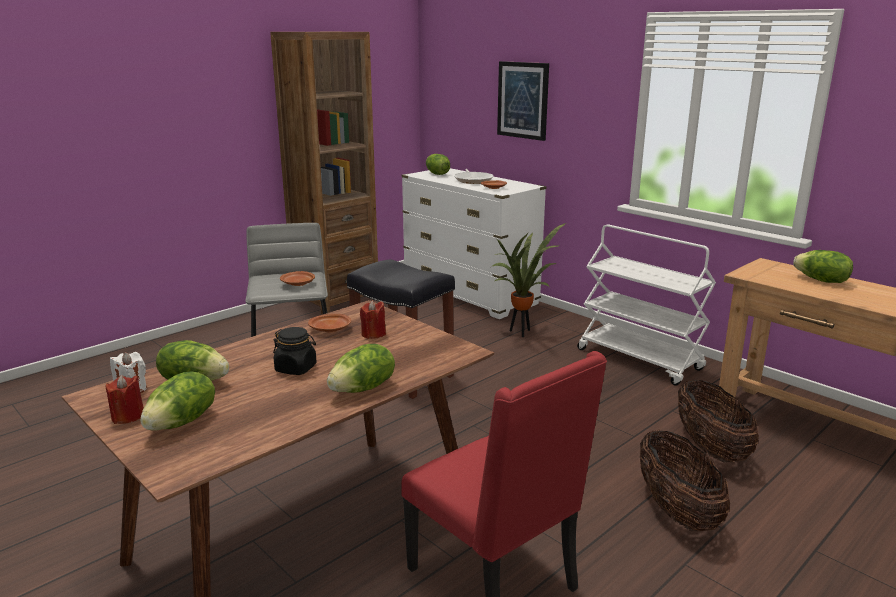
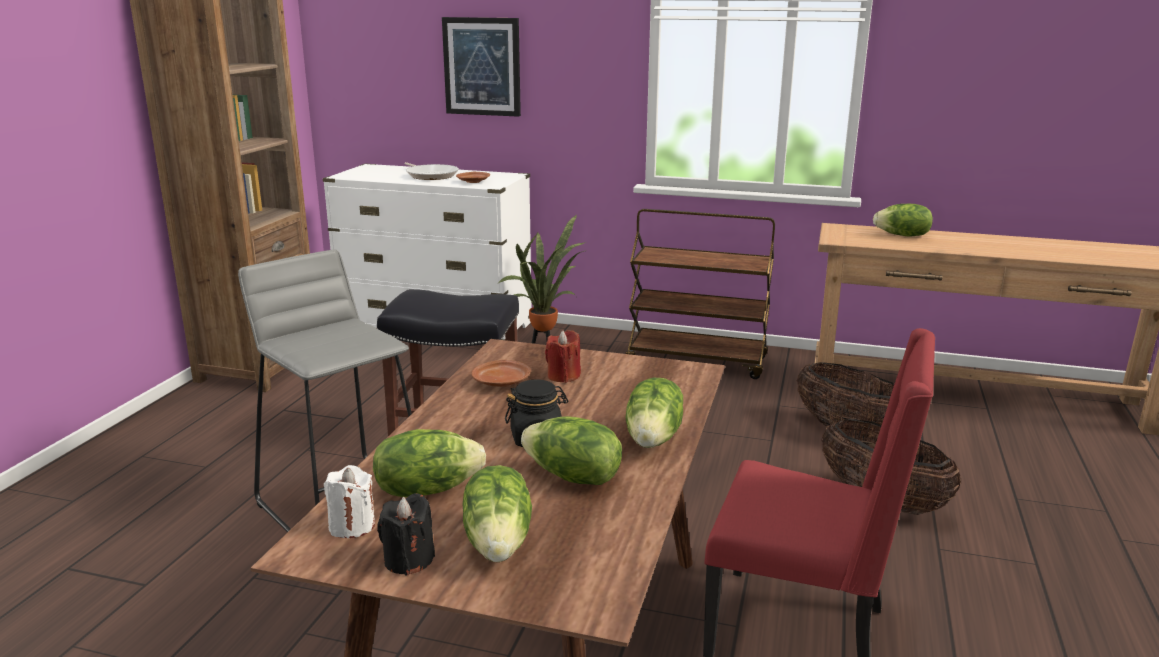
camera: 30 degrees left, 0 degrees up
red candle [106,375,144,424] -> black candle [377,493,435,575]
brown plate [280,271,315,286] -> none
lettuce [426,154,450,175] -> lettuce moved to [521,416,622,485]
white cart [577,224,716,386] -> brown cart [626,209,775,379]

